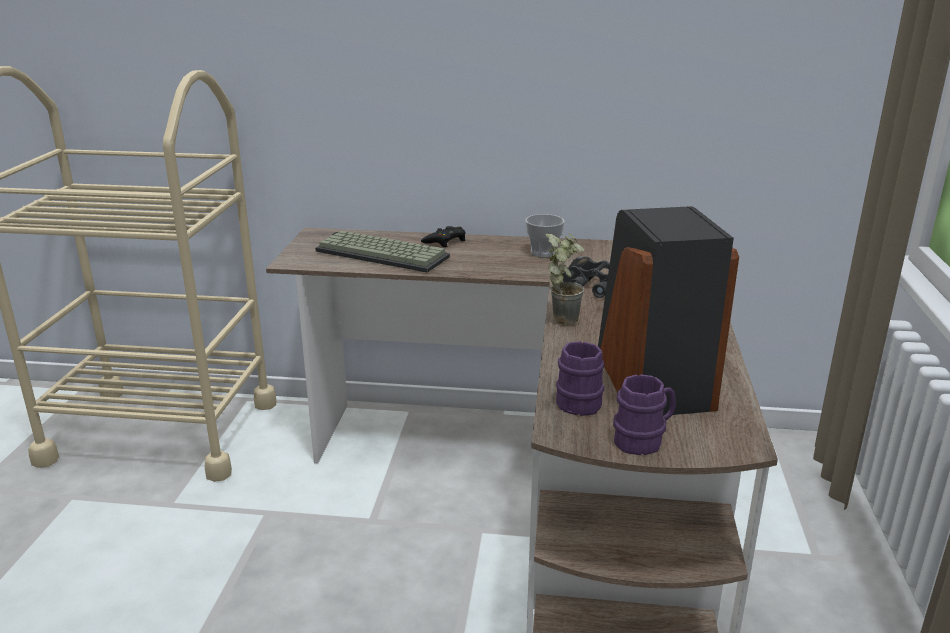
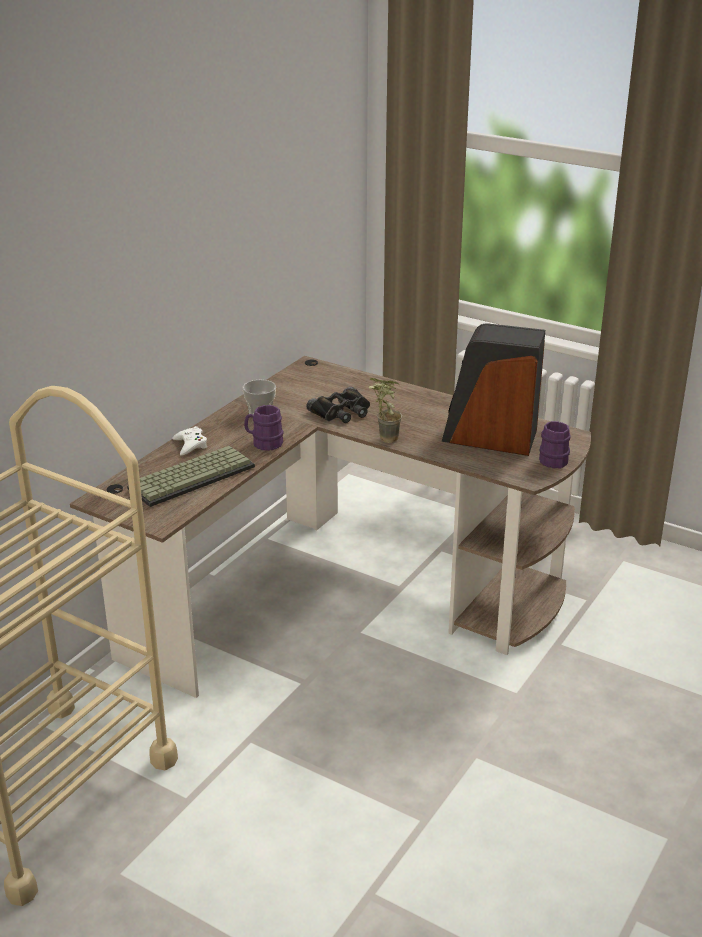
camera: 65 degrees left, 5 degrees up
black game controller [421,226,466,247] -> white game controller [172,426,207,455]
purple mug [556,341,604,416] -> purple mug moved to [244,405,284,451]

